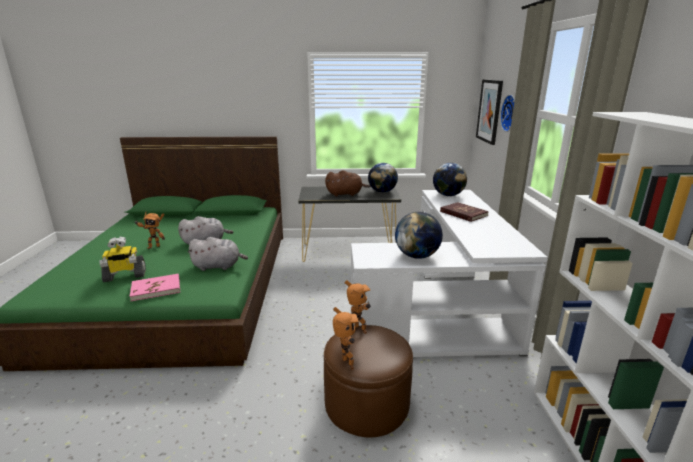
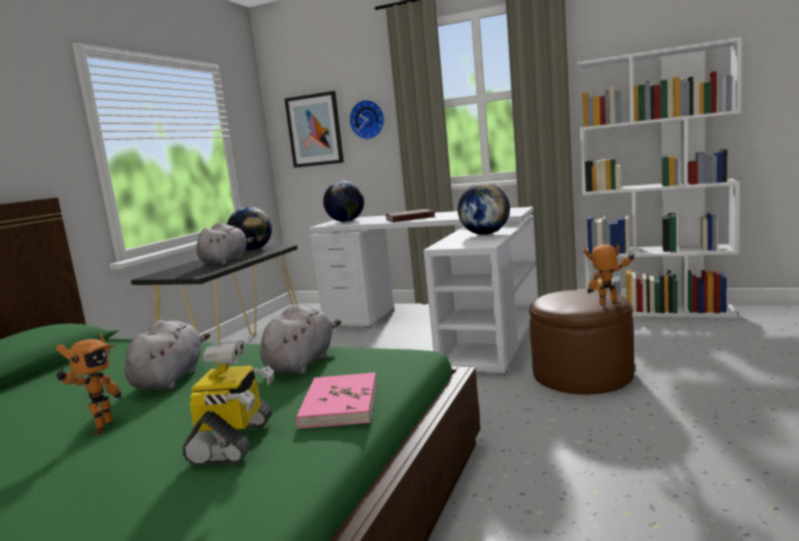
camera: 65 degrees left, 10 degrees down
brown plush toy [325,170,370,196] -> grey plush toy [196,222,254,265]
toy robot [345,280,371,334] -> none

